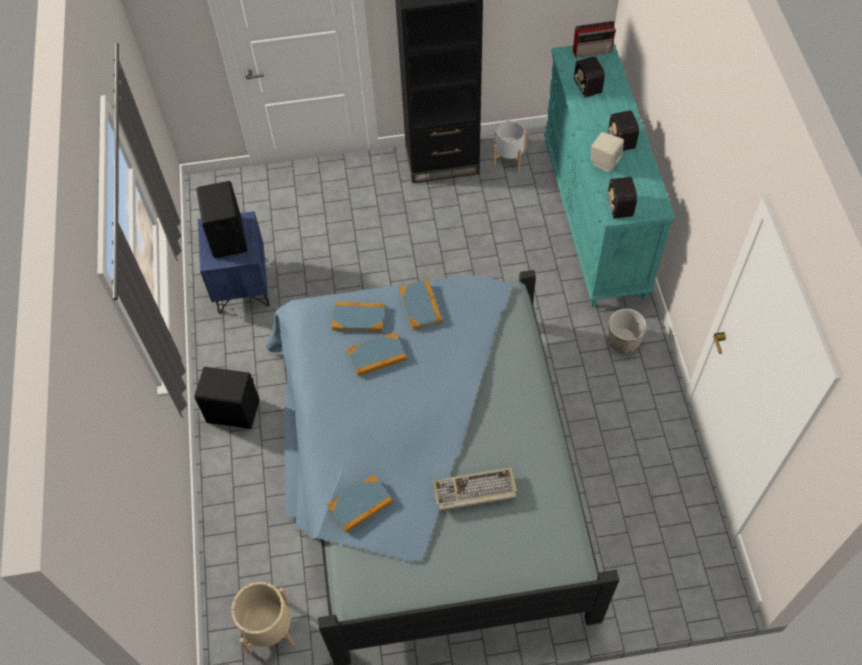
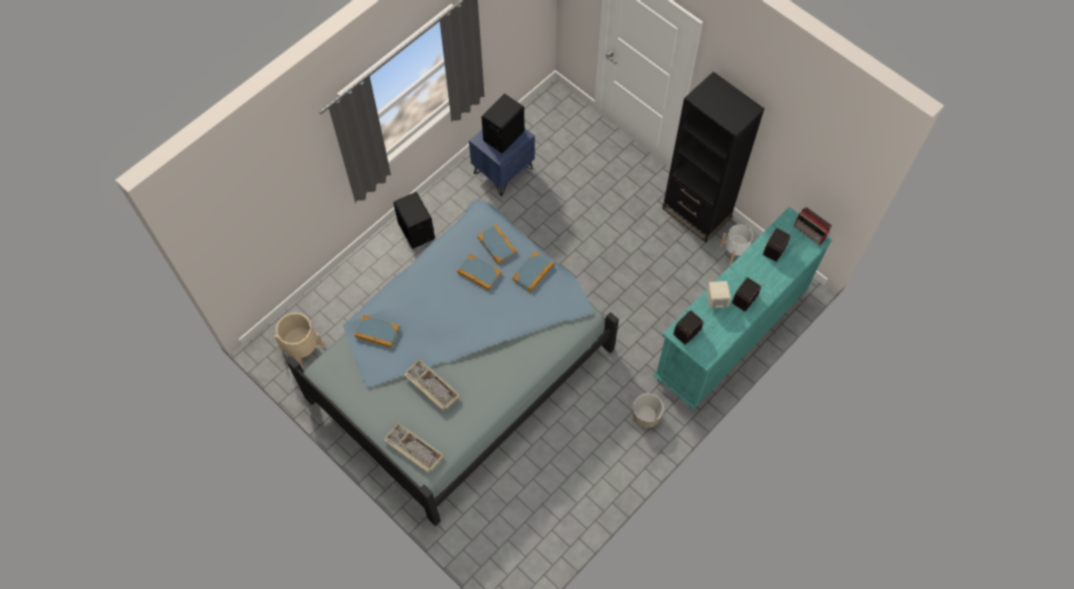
camera: 50 degrees right, 5 degrees up
none -> keyboard [384,422,444,473]

